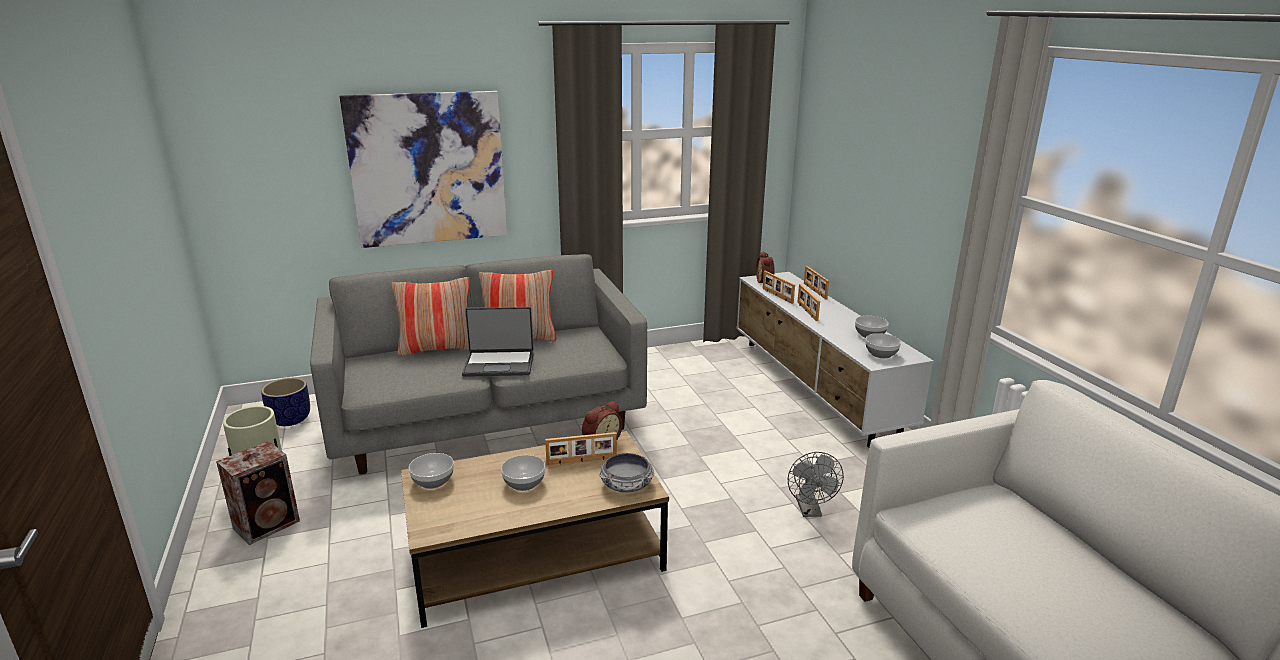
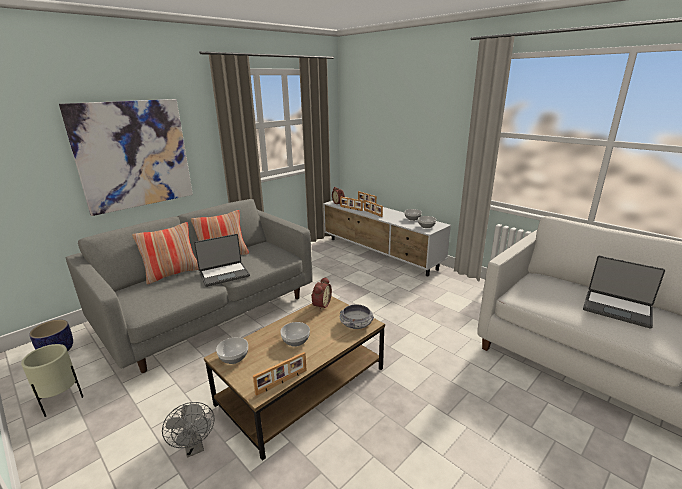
camera: 25 degrees left, 0 degrees up
speaker [216,441,300,545] -> none
picture frame [545,432,617,465] -> picture frame moved to [253,352,307,396]
grey fan [788,452,844,517] -> grey fan moved to [162,402,215,458]
none -> laptop [583,256,665,329]

